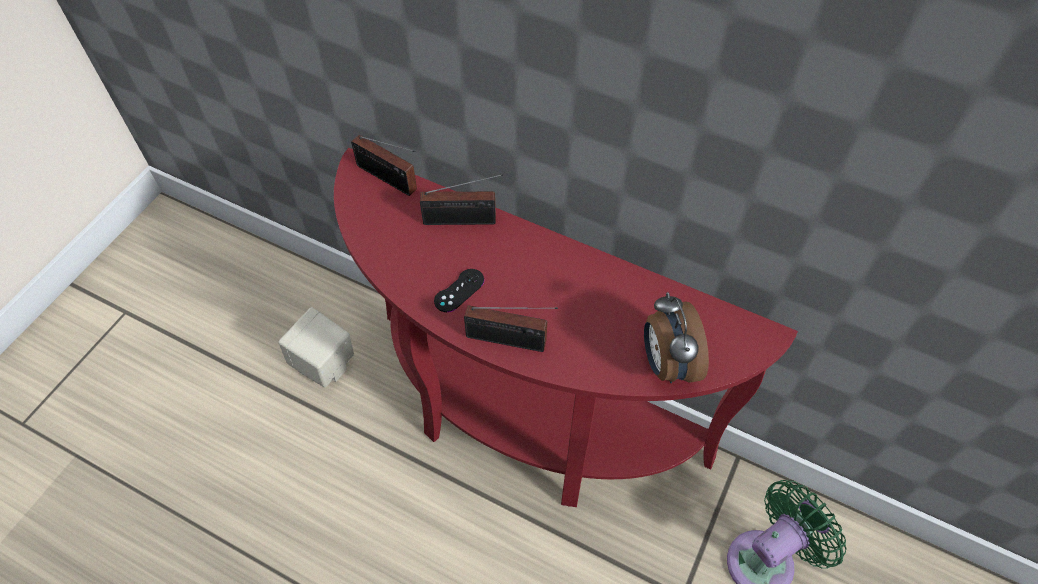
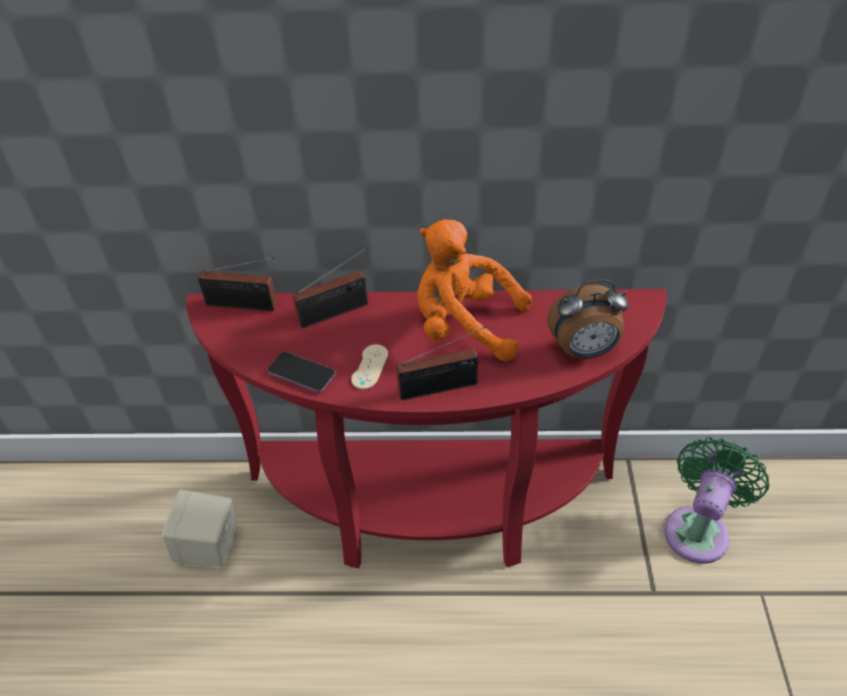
camera: 25 degrees left, 10 degrees down
black game controller [434,269,484,312] -> beige game controller [351,344,388,389]
alarm clock [644,292,709,383] -> alarm clock turned 60 degrees counterclockwise [547,279,628,359]
none -> phone [268,351,336,393]
none -> orange plush toy [417,219,531,361]

